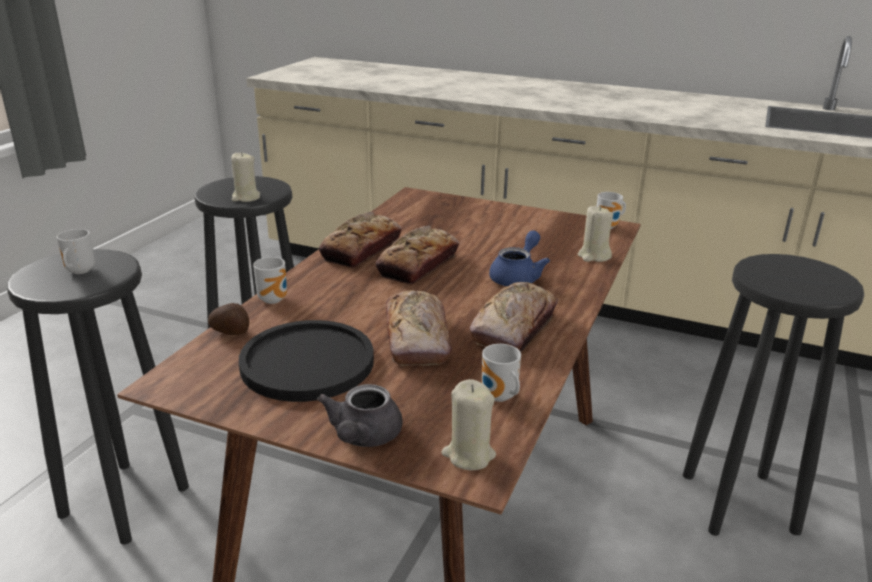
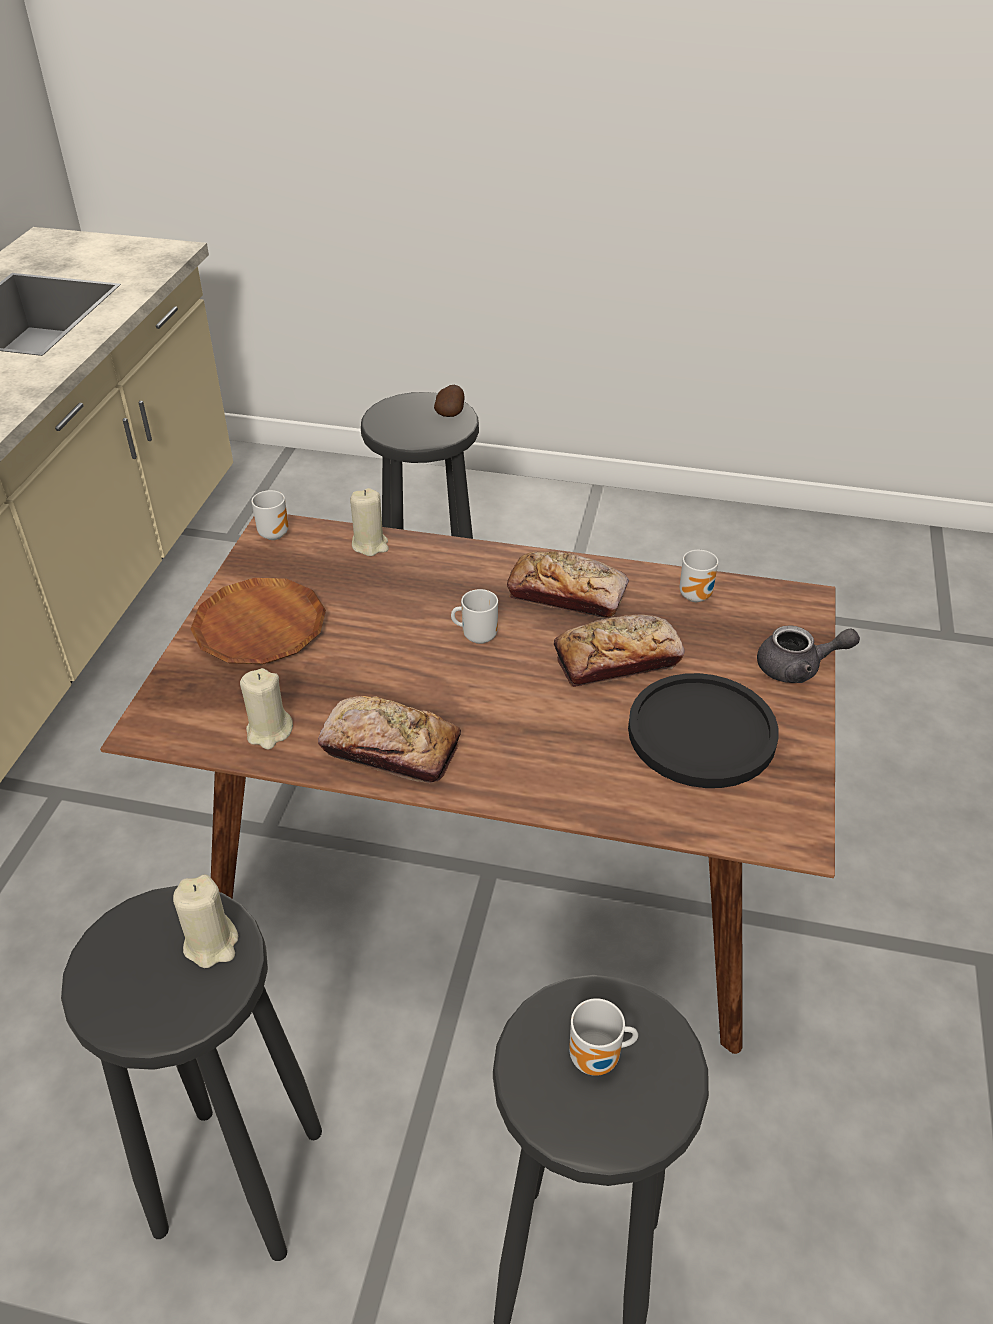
camera: 100 degrees left, 15 degrees up
potato [208,303,249,335] -> potato moved to [434,385,464,417]
mug [253,257,287,304] -> mug moved to [451,589,498,644]
bread [376,225,459,285] -> none
beige candle [441,379,496,471] -> beige candle moved to [240,668,293,749]
blue teapot [489,231,550,286] -> none
none -> brown plate [191,578,326,664]

